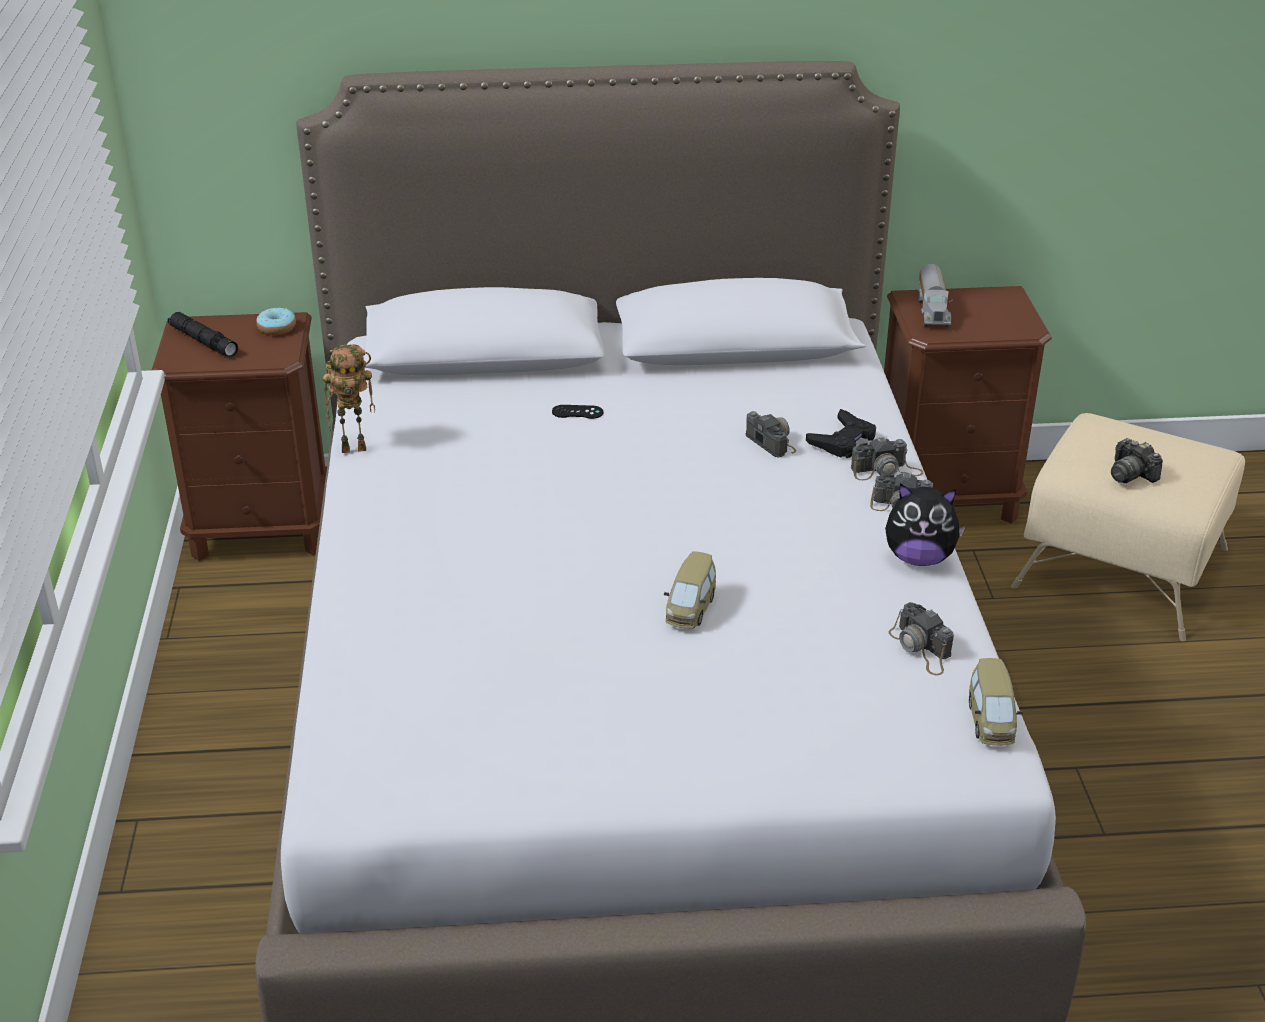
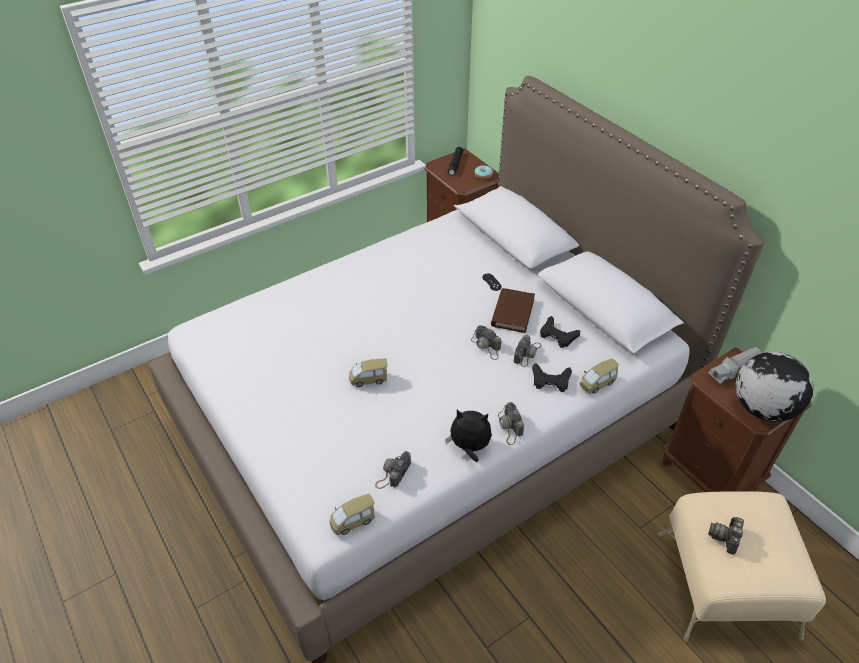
camera: 60 degrees right, 10 degrees up
toy robot [323,344,375,453] -> none
camera [851,436,923,480] -> camera moved to [471,325,501,360]
plush toy [885,483,966,566] -> plush toy turned 120 degrees clockwise [445,409,492,462]
none -> brown book [491,288,535,333]
none -> black game controller [540,316,580,348]
none -> toy car [579,359,619,394]
none -> globe [736,352,813,422]

